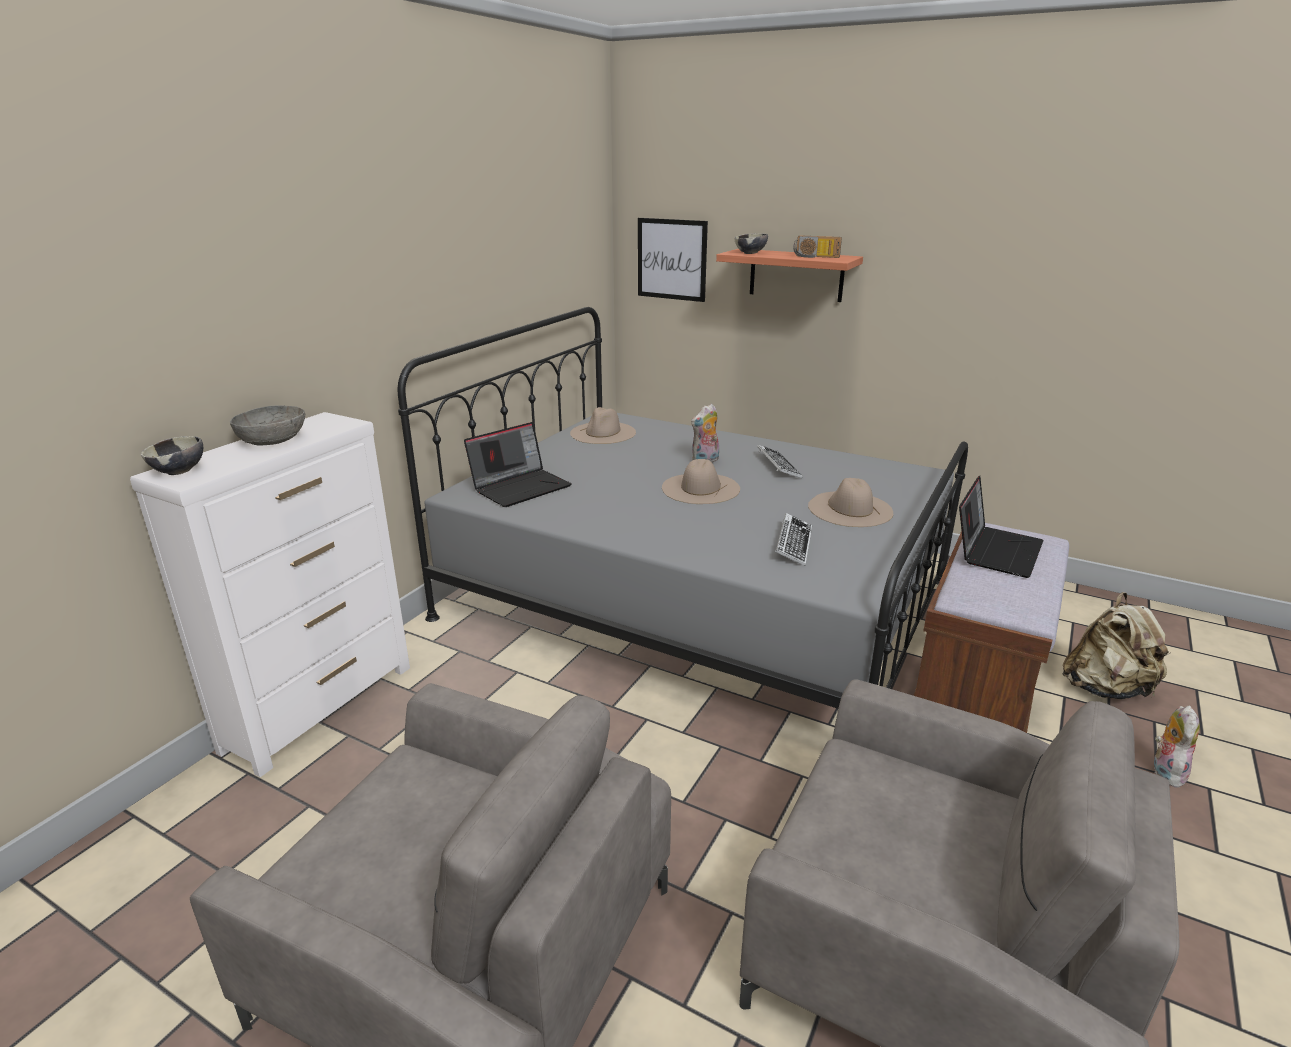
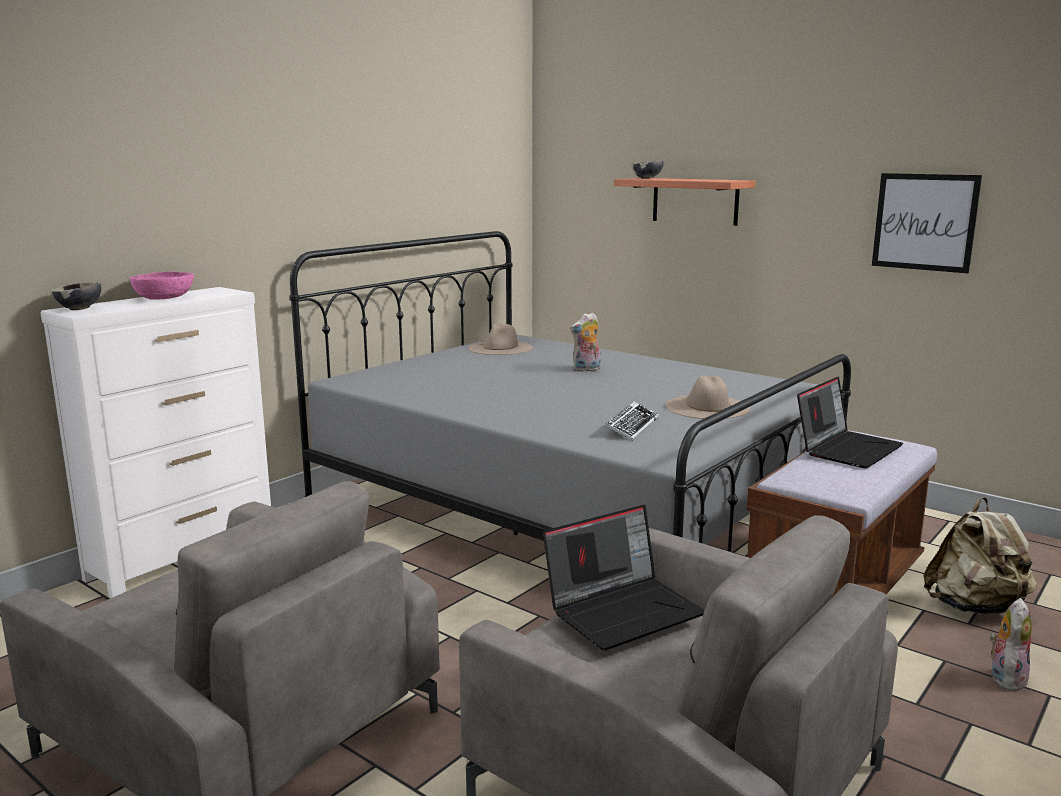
camera: 10 degrees right, 10 degrees down
grey bowl [230,405,305,446] -> pink bowl [130,272,194,300]
laptop [464,422,572,507] -> laptop moved to [543,505,705,650]
picture [638,218,708,302] -> picture moved to [872,173,982,273]
beige hat [662,459,740,504] -> none
keyboard [757,445,803,478] -> none
radio [793,235,842,258] -> none

